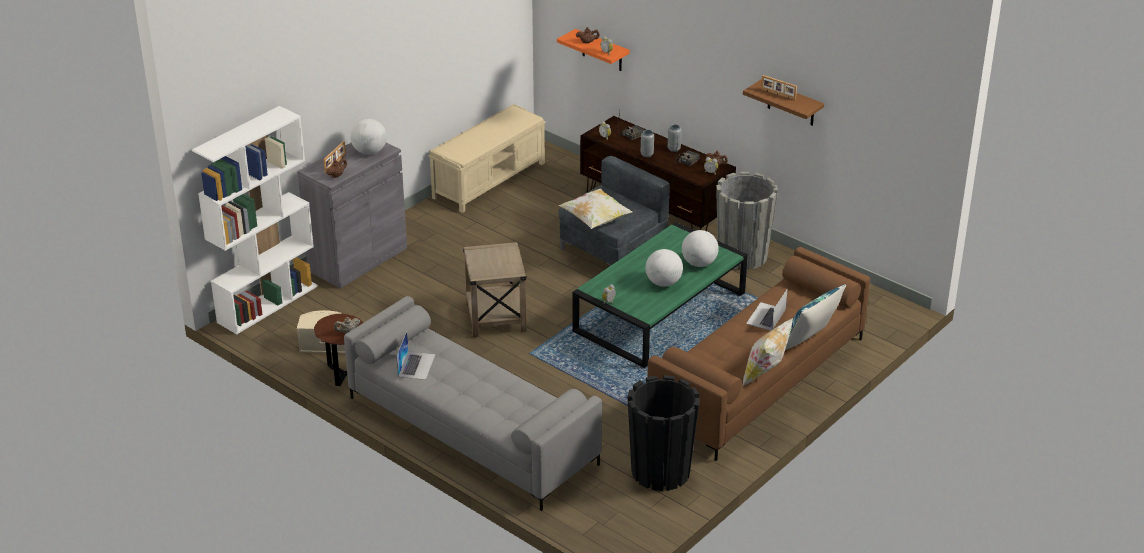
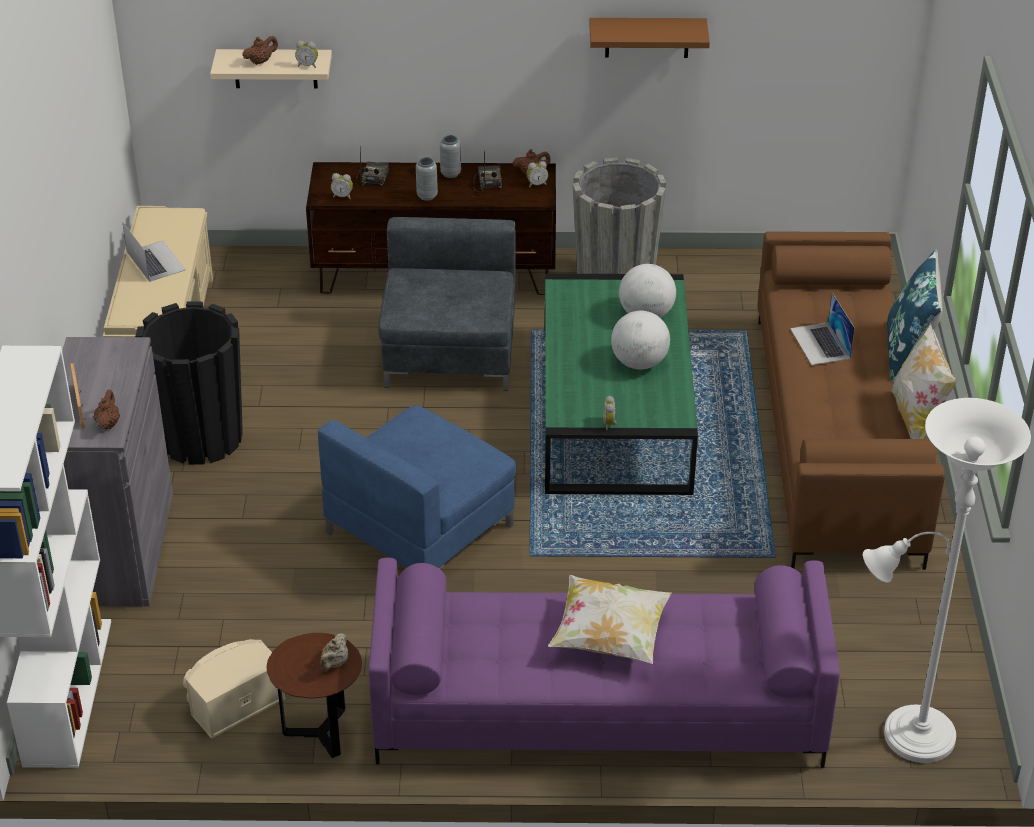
camera: 40 degrees left, 5 degrees up
grey sofa [344,296,602,511] -> purple sofa [369,558,840,768]
globe [350,118,387,155] -> none
laptop [397,331,435,380] -> laptop moved to [122,222,186,282]
beige side table [463,242,527,337] -> blue armchair [318,405,516,569]
orange shelf [557,29,630,71] -> beige shelf [210,49,332,89]
pillow [559,189,632,229] -> pillow moved to [548,575,672,664]
black planter [628,375,700,491] -> black planter moved to [135,301,243,465]
picture frame [761,75,797,100] -> none
none -> white floor lamp [863,398,1031,763]

